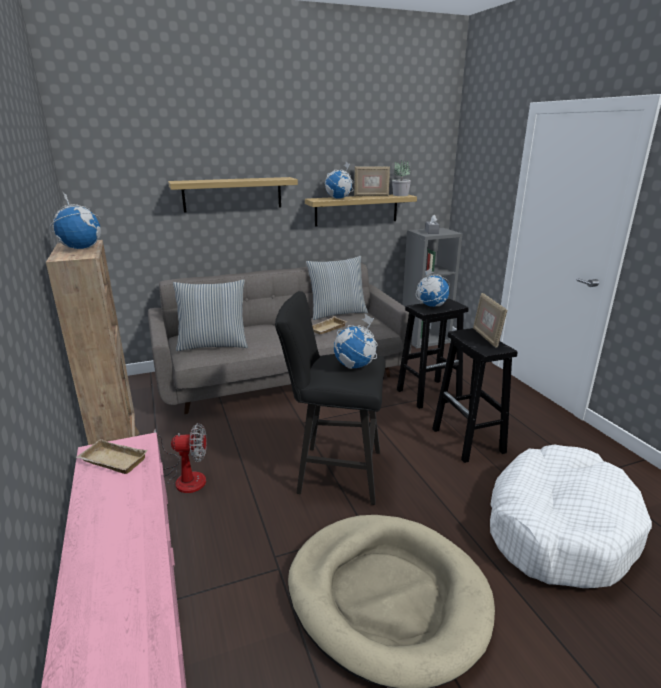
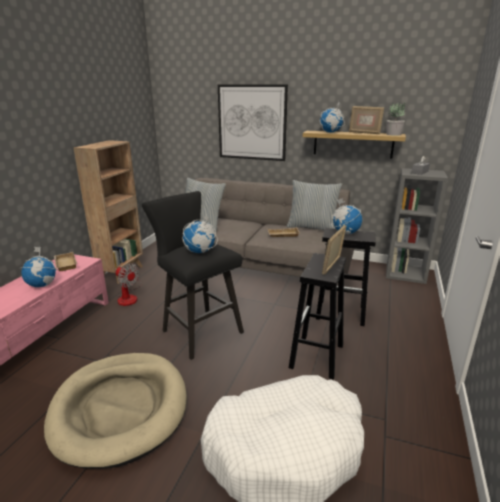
camera: 40 degrees right, 0 degrees up
globe [49,193,101,249] -> globe moved to [19,247,58,287]
shelf [168,177,298,212] -> picture [218,84,288,161]

